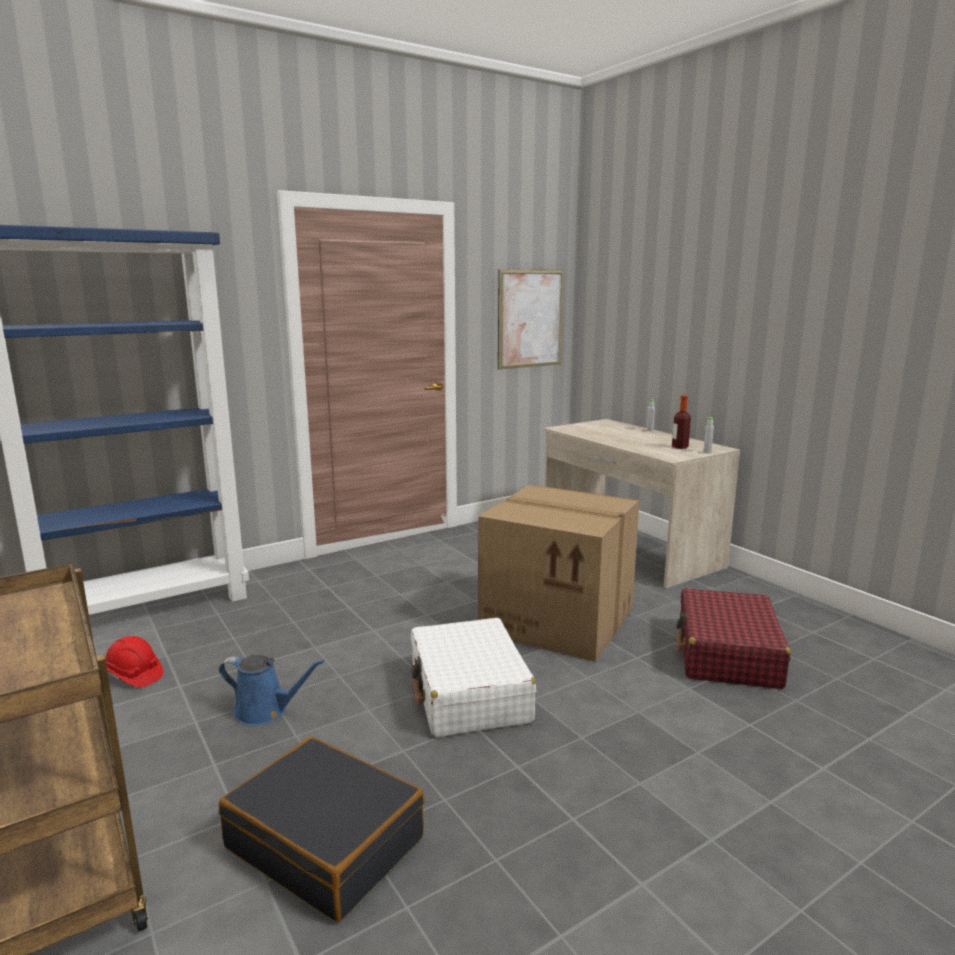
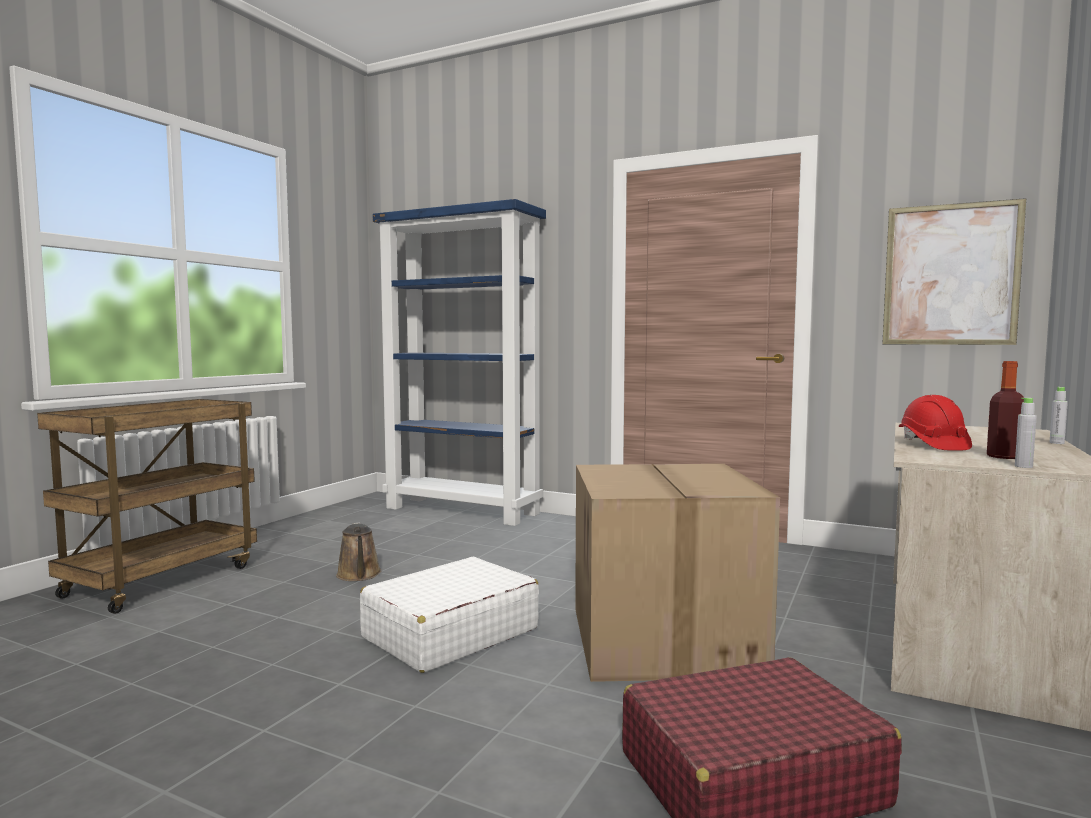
camera: 60 degrees right, 10 degrees down
red hard hat [105,636,164,688] -> red hard hat moved to [899,395,972,450]
blue watering can [219,655,325,726] -> brown watering can [336,522,381,581]
black suitcase [219,737,425,922] -> none

